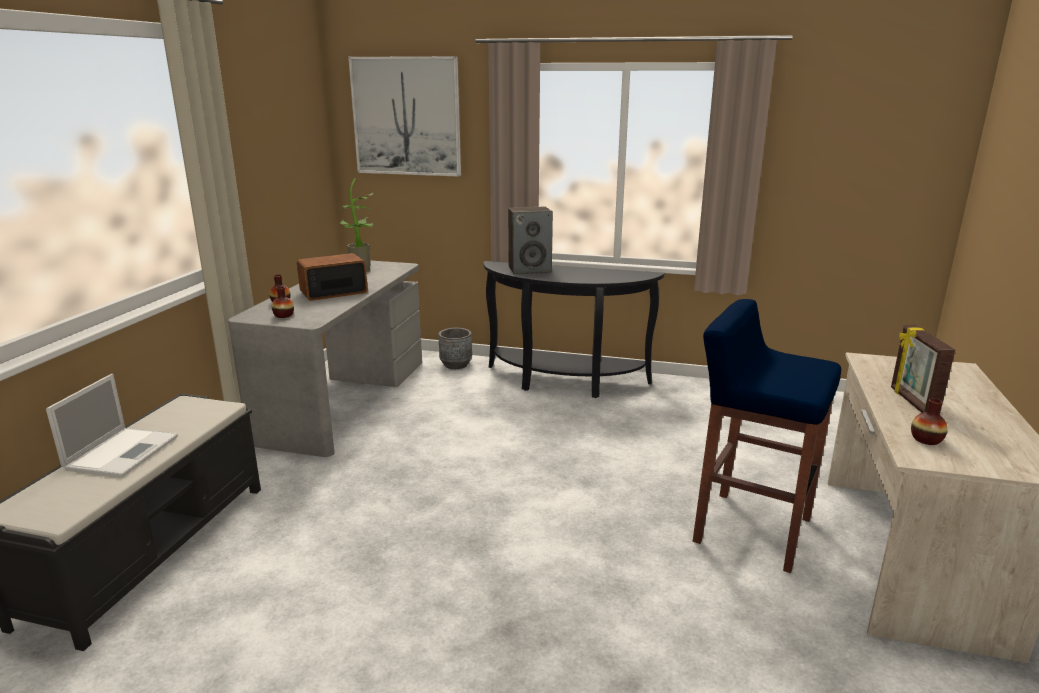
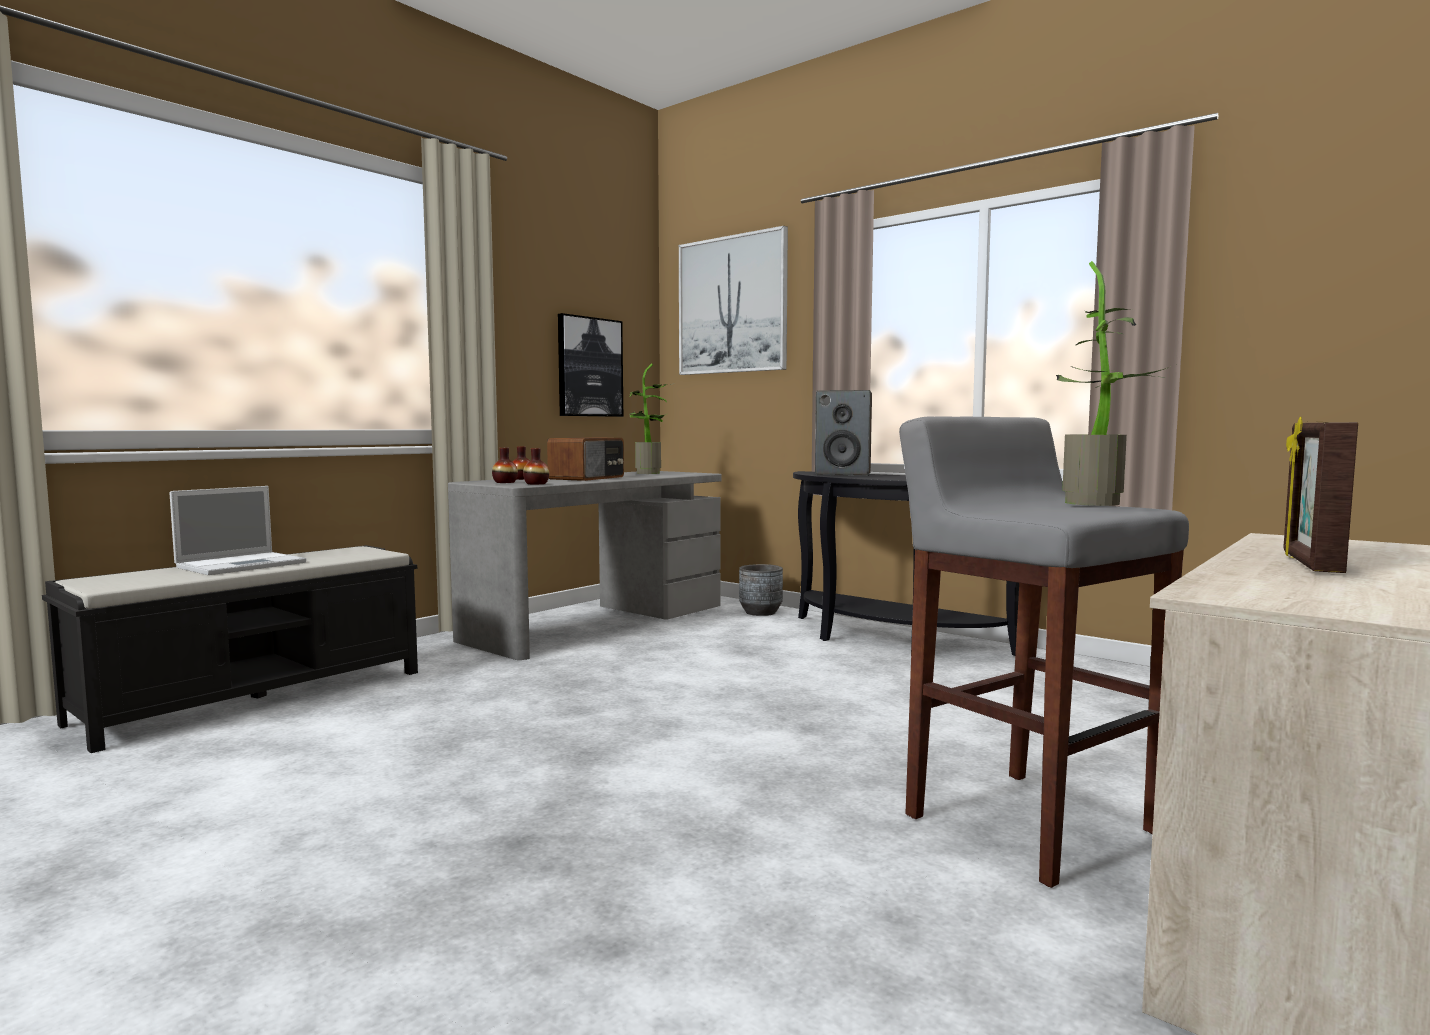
camera: 25 degrees right, 15 degrees down
radio [297,253,368,301] -> radio turned 120 degrees clockwise [547,438,624,481]
blue stool [693,299,841,573] -> grey stool [899,416,1189,888]
vase [911,398,948,445] -> vase moved to [523,448,549,484]
none -> picture [558,313,623,417]
none -> potted plant [1056,261,1169,506]

